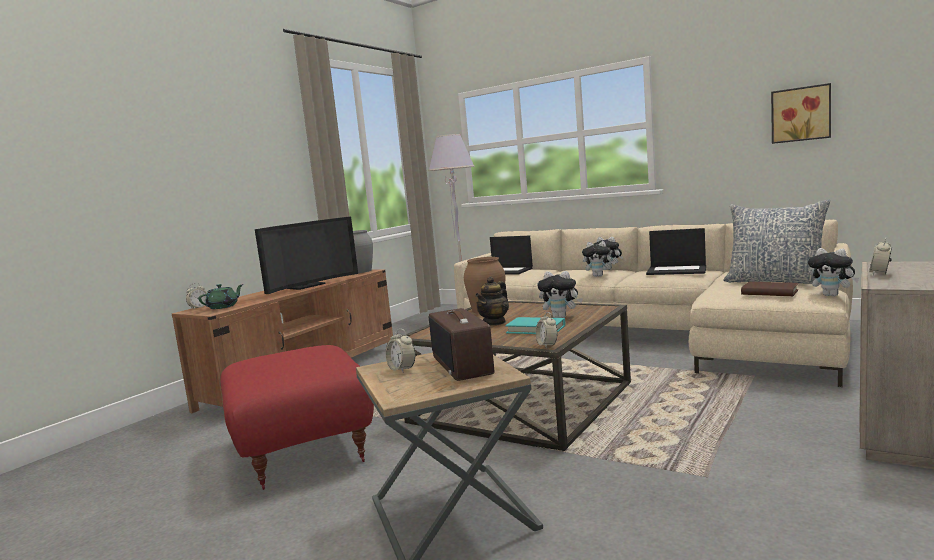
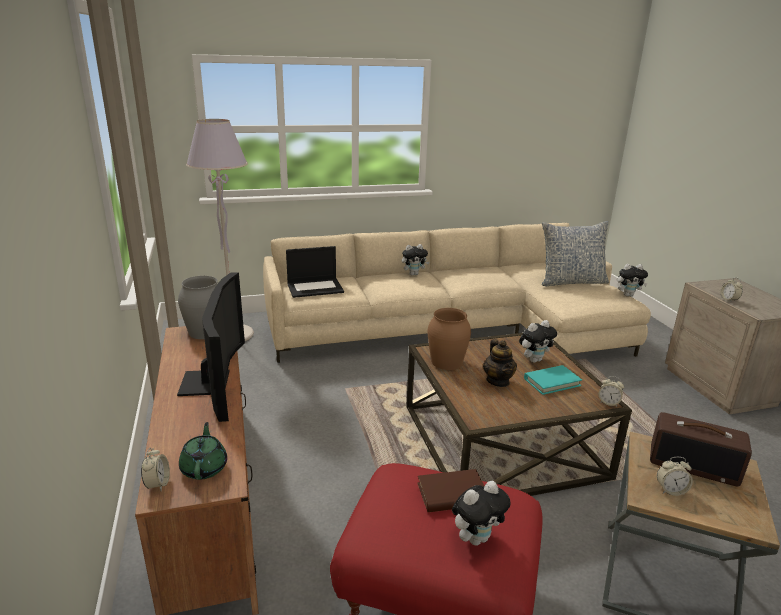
camera: 50 degrees left, 15 degrees up
plush toy [582,241,616,277] -> plush toy moved to [452,481,511,546]
laptop [646,228,706,275] -> none
brown book [741,282,798,296] -> brown book moved to [417,469,484,512]
picture [771,83,831,144] -> none

